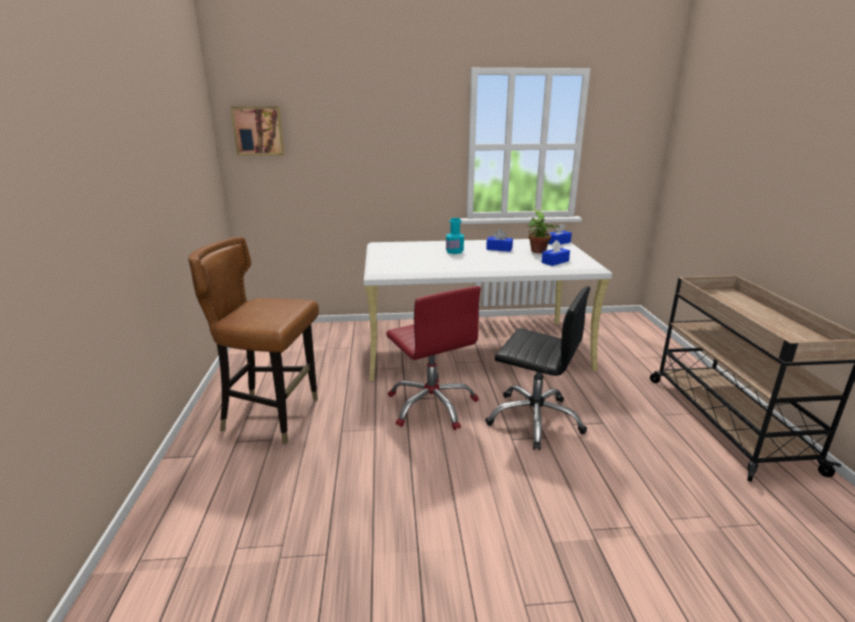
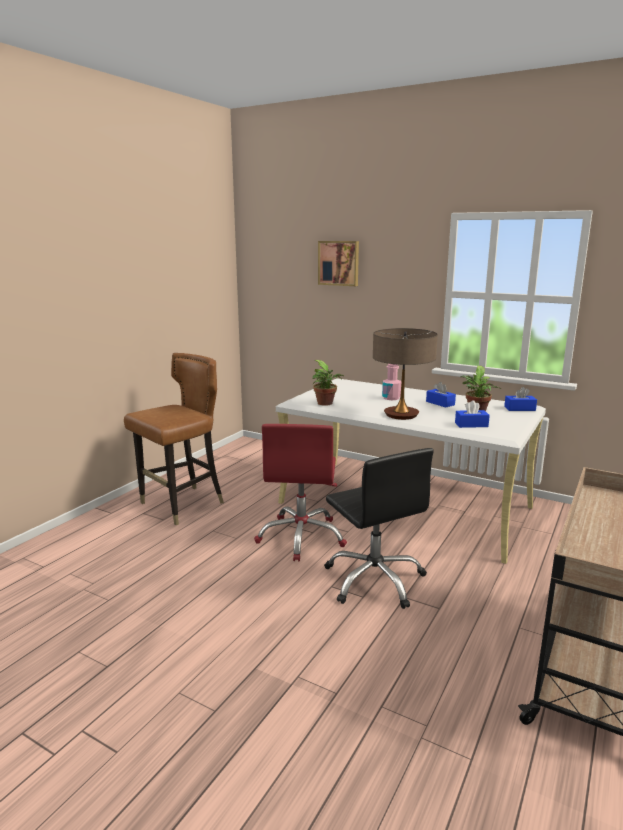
camera: 35 degrees right, 5 degrees down
brown chair [188,237,319,444] -> brown chair turned 90 degrees clockwise [124,353,224,525]
picture [231,106,285,156] -> picture moved to [318,241,359,286]
turquoise bottle [446,218,464,254] -> pink bottle [382,364,401,400]
none -> potted plant [312,360,344,406]
none -> table lamp [373,328,438,420]

